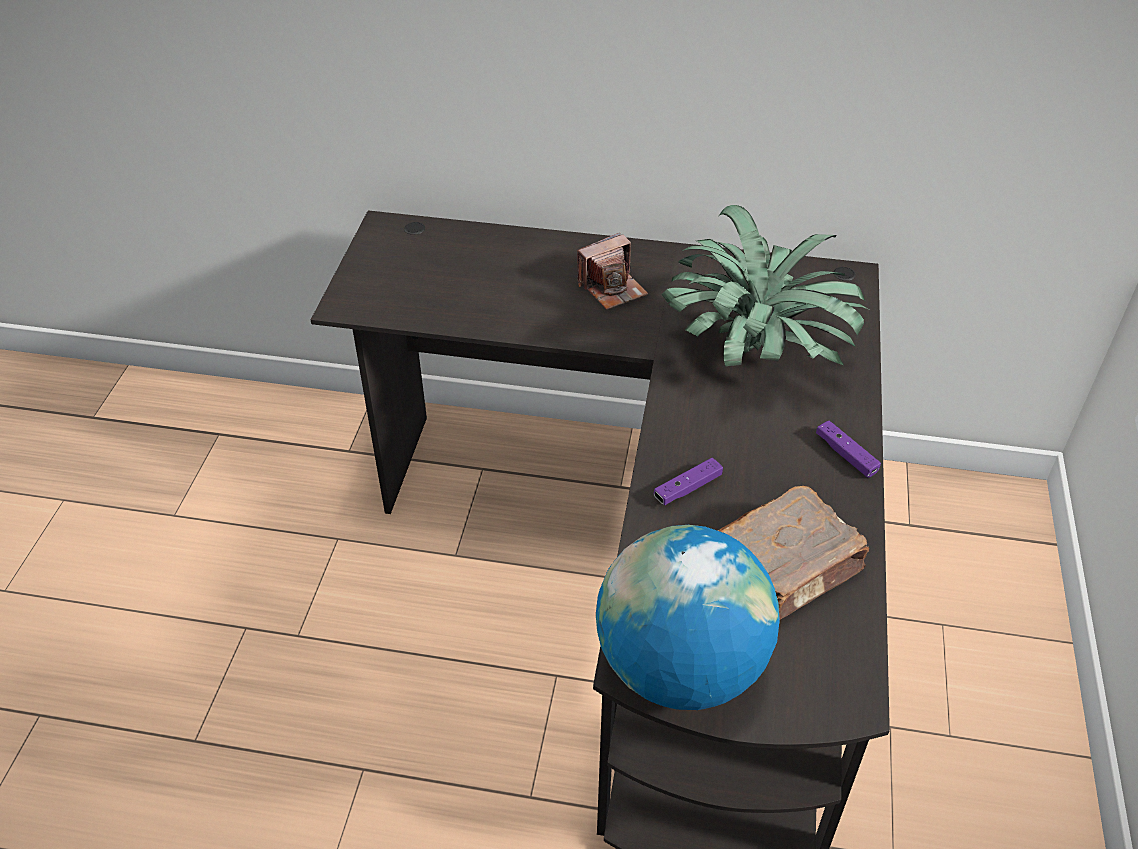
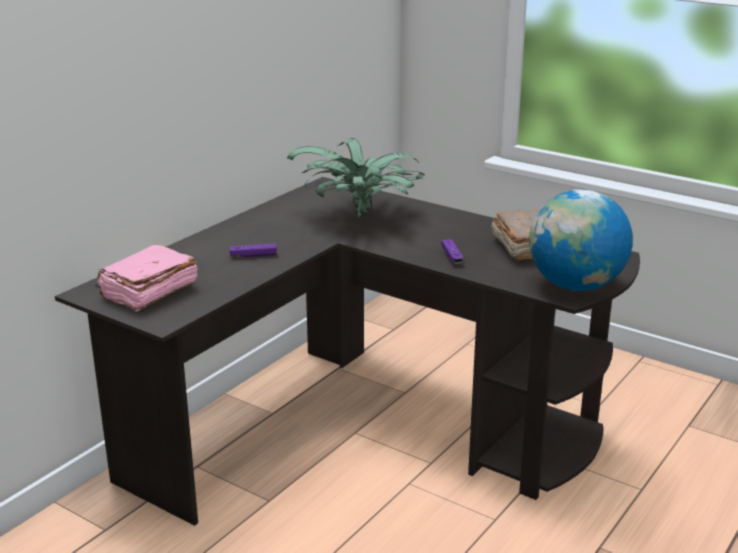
camera: 65 degrees left, 20 degrees down
camera [577,233,648,310] -> none
purple game controller [816,420,881,478] -> purple game controller moved to [229,243,277,257]
none -> pink book [97,245,198,312]

